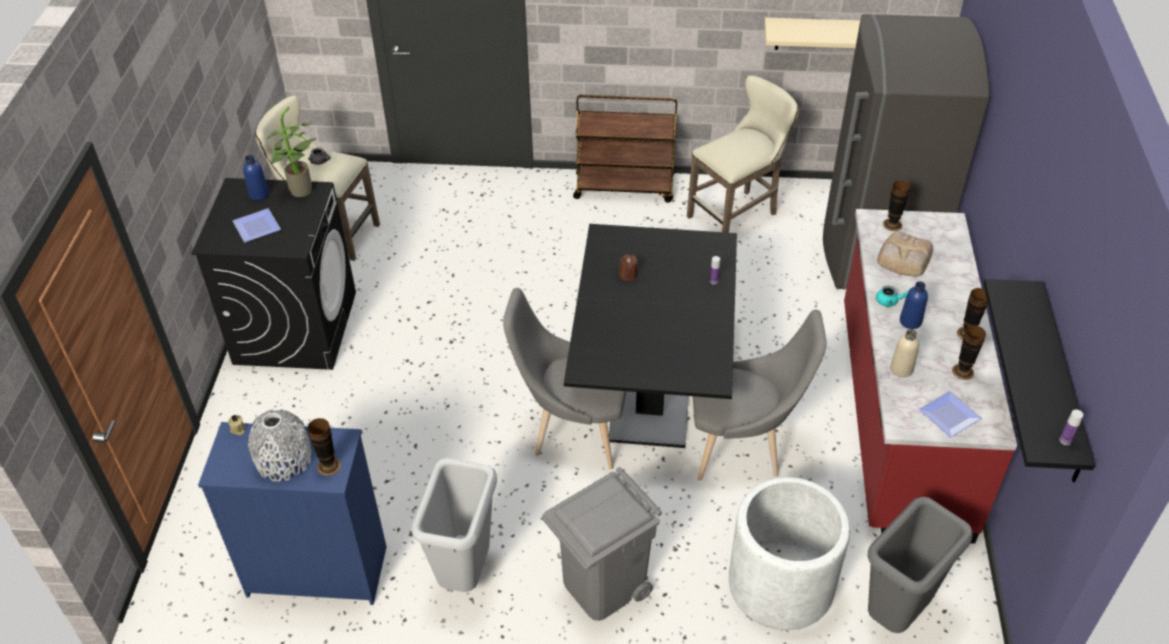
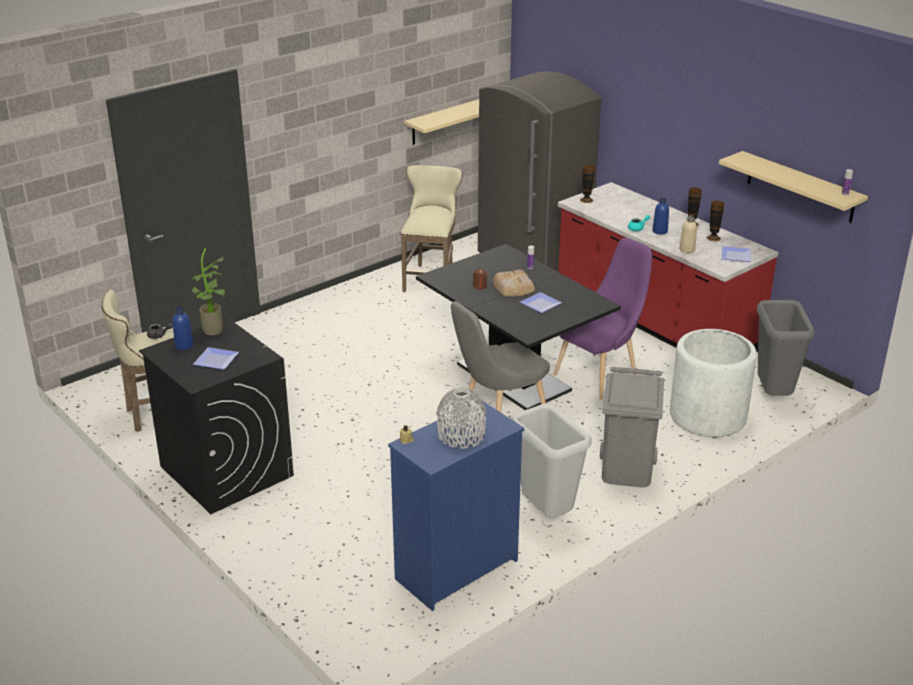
camera: 45 degrees left, 15 degrees down
vase [307,418,341,476] -> none
brown cart [573,95,677,203] -> none
grey chair [693,310,827,480] -> purple chair [554,238,652,399]
bread [877,231,933,276] -> bread moved to [493,270,535,297]
black shelf [983,279,1095,482] -> beige shelf [719,151,868,223]
none -> plate [520,292,562,313]

